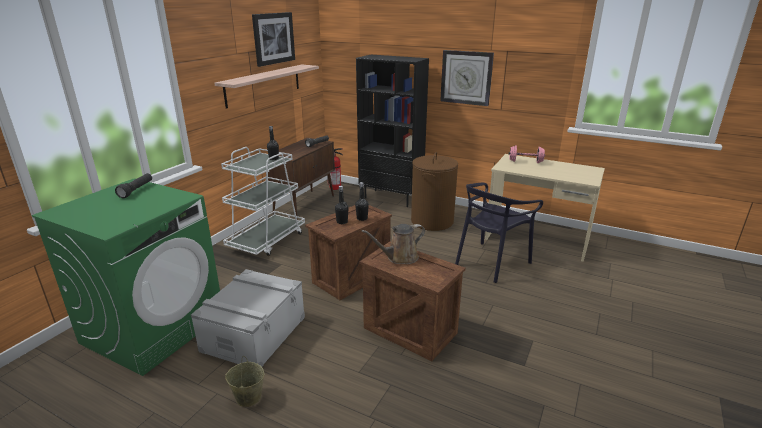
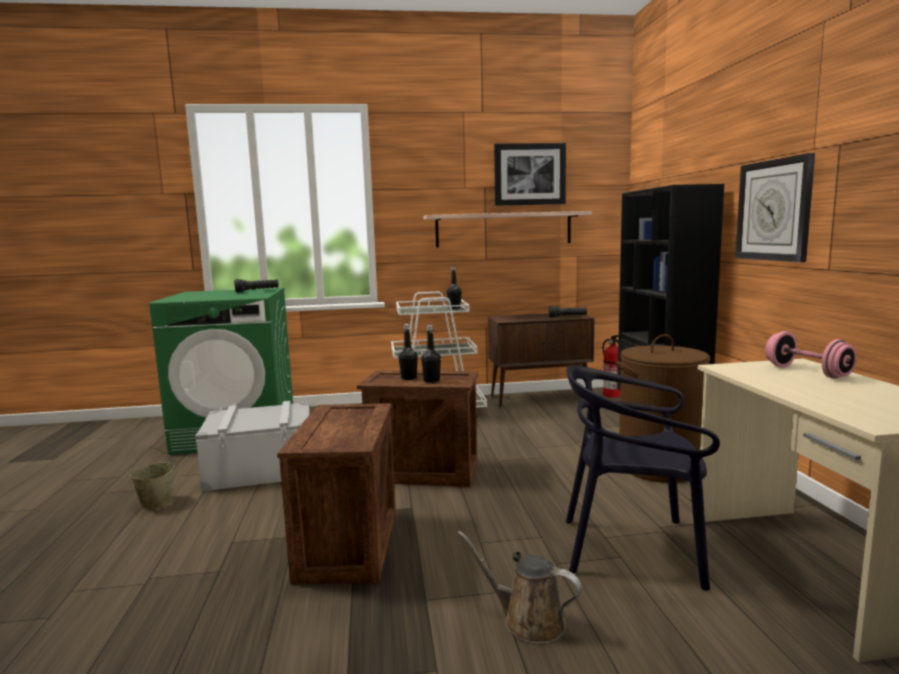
camera: 55 degrees right, 15 degrees down
brown watering can [362,224,425,264] -> brown watering can moved to [457,531,582,644]

